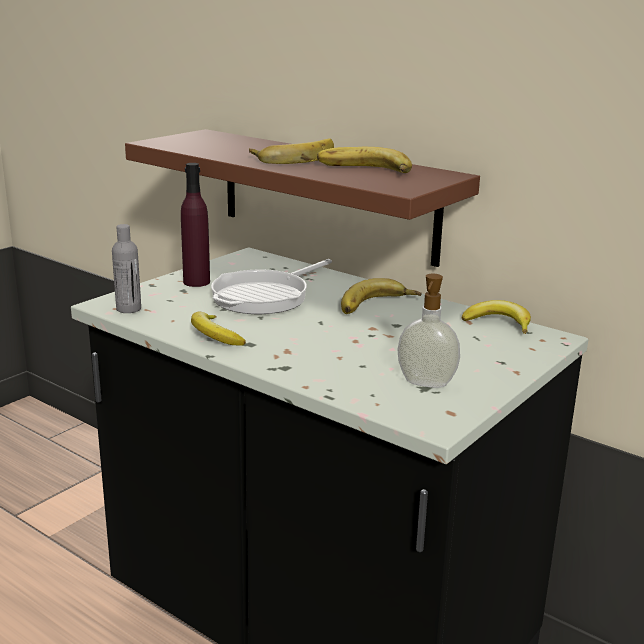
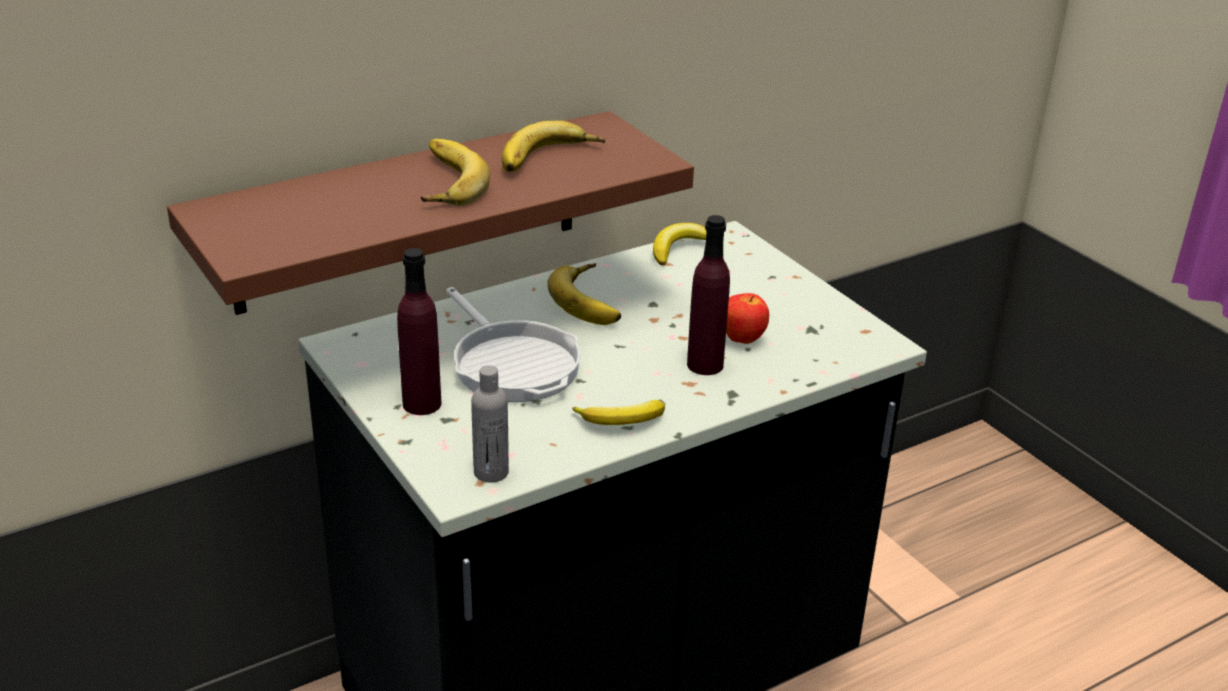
camera: 70 degrees left, 10 degrees up
soap dispenser [398,274,460,388] -> none
none -> purple bottle [687,215,730,375]
none -> apple [726,293,769,344]

